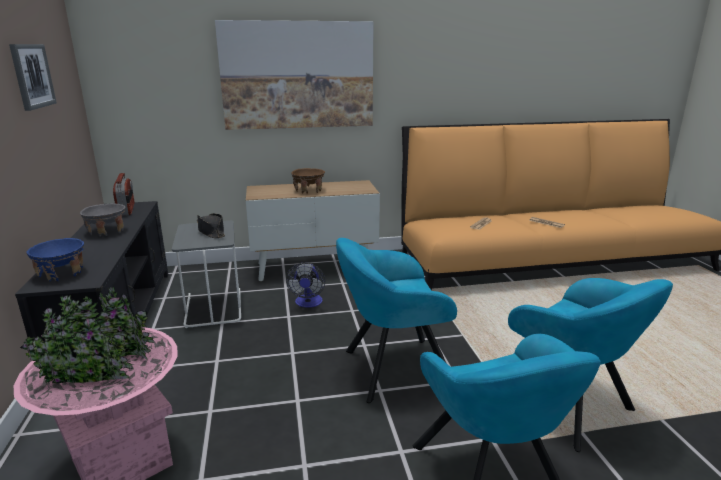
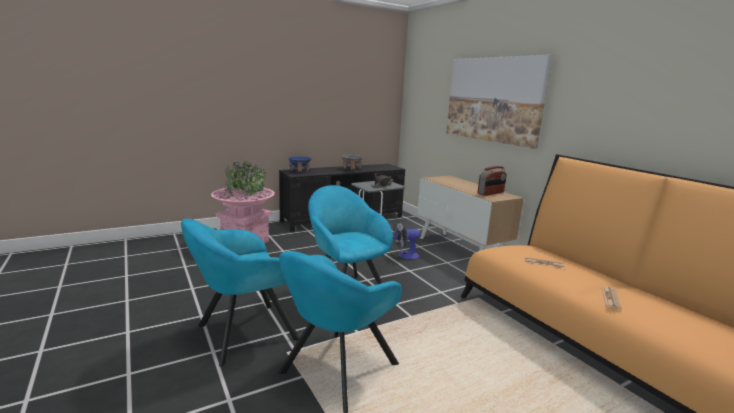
camera: 70 degrees right, 5 degrees down
picture [9,44,57,111] -> none
radio [113,173,135,216] -> radio moved to [478,166,507,196]
brown bowl [292,168,325,194] -> none

